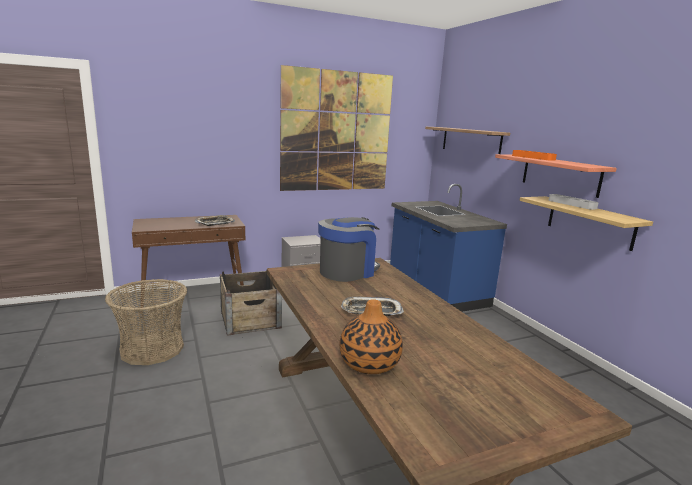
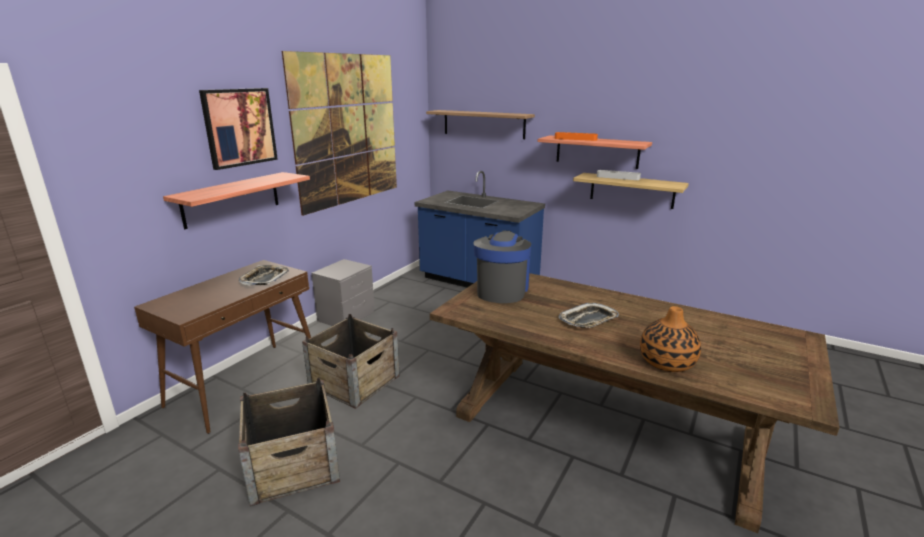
camera: 35 degrees left, 5 degrees up
basket [105,279,187,365] -> crate [238,378,340,506]
none -> shelf [163,172,310,229]
none -> picture [199,88,278,170]

